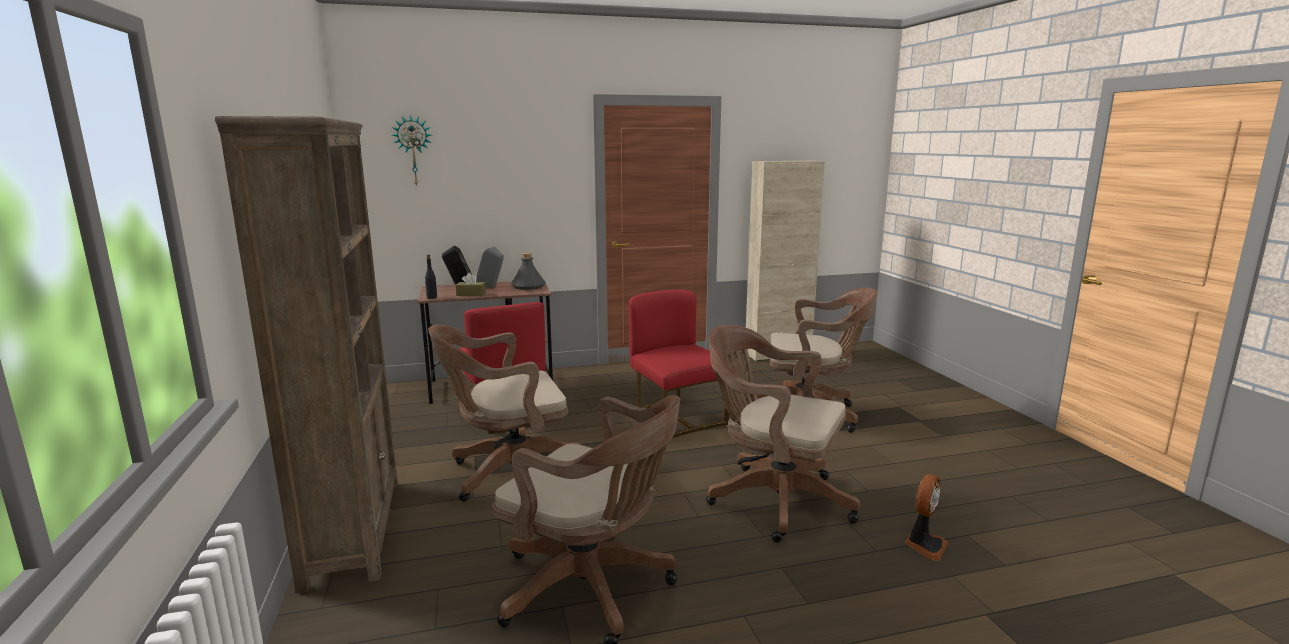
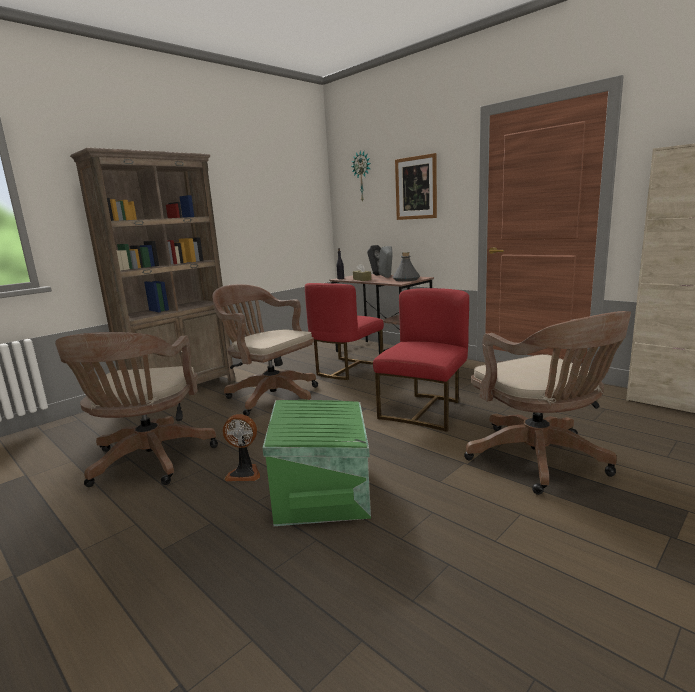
camera: 60 degrees right, 0 degrees up
brown office chair [706,325,860,543] -> green storage box [263,400,371,526]
fan [905,474,948,560] -> fan moved to [223,414,260,481]
none -> picture [395,153,437,220]

